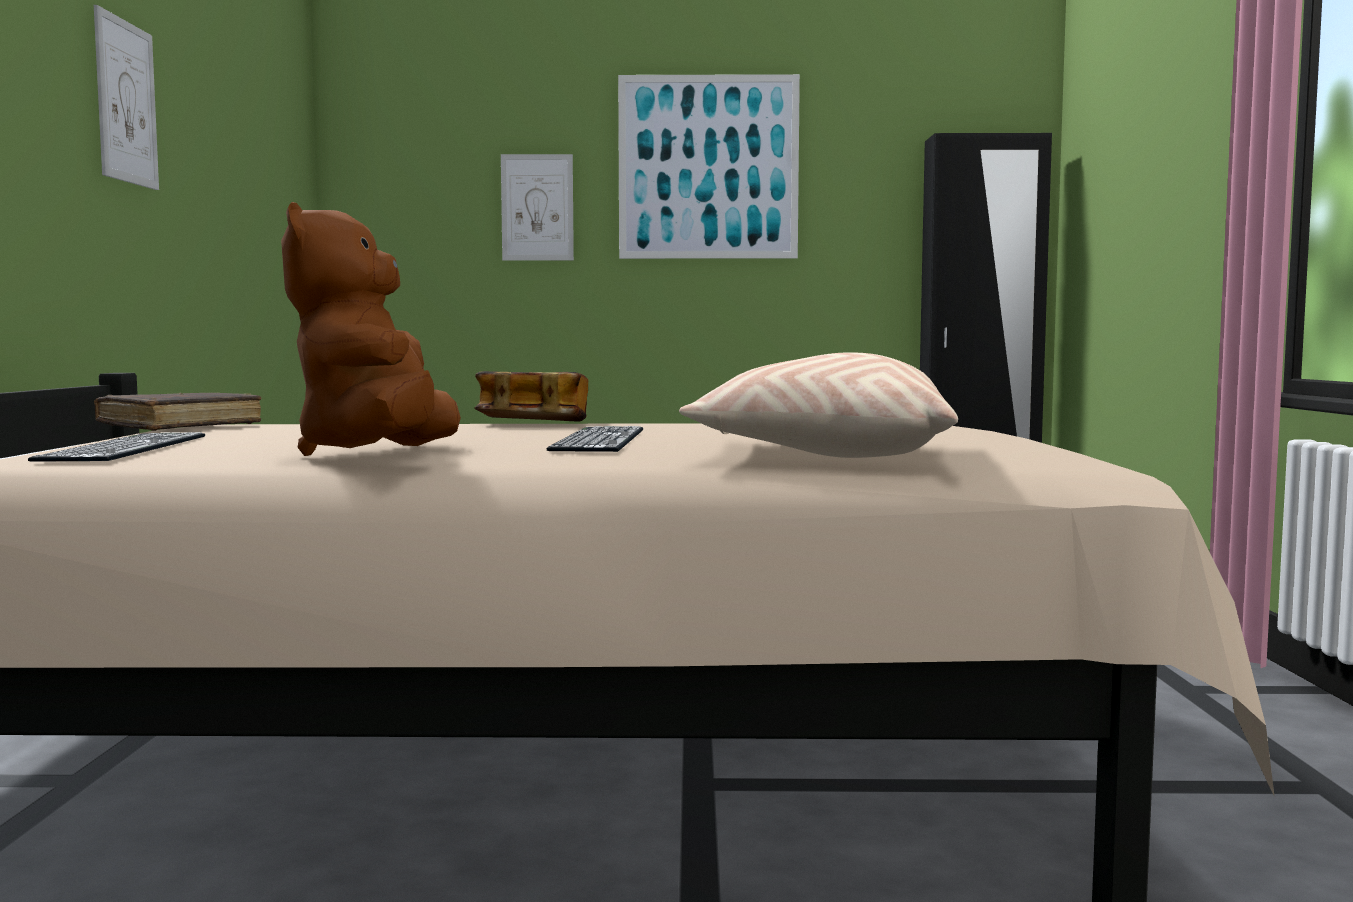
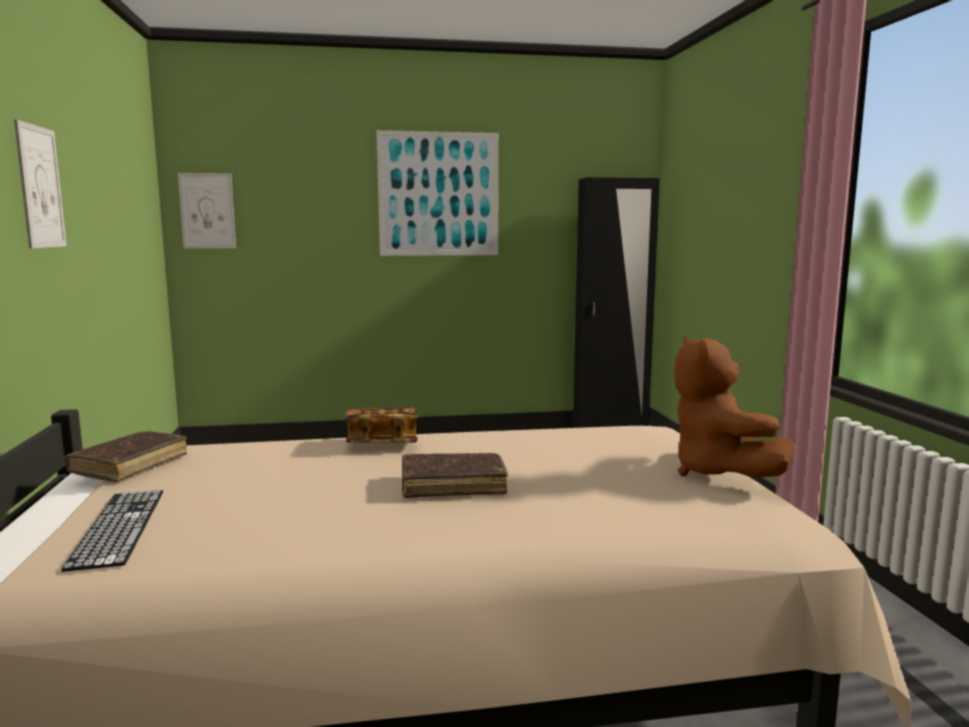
camera: 10 degrees left, 5 degrees up
brown plush toy [281,202,461,456] -> brown plush toy moved to [674,336,794,478]
picture [501,154,574,261] -> picture moved to [178,173,236,248]
keyboard [547,426,643,452] -> brown book [402,453,508,498]
beige pillow [679,352,958,458] -> none

